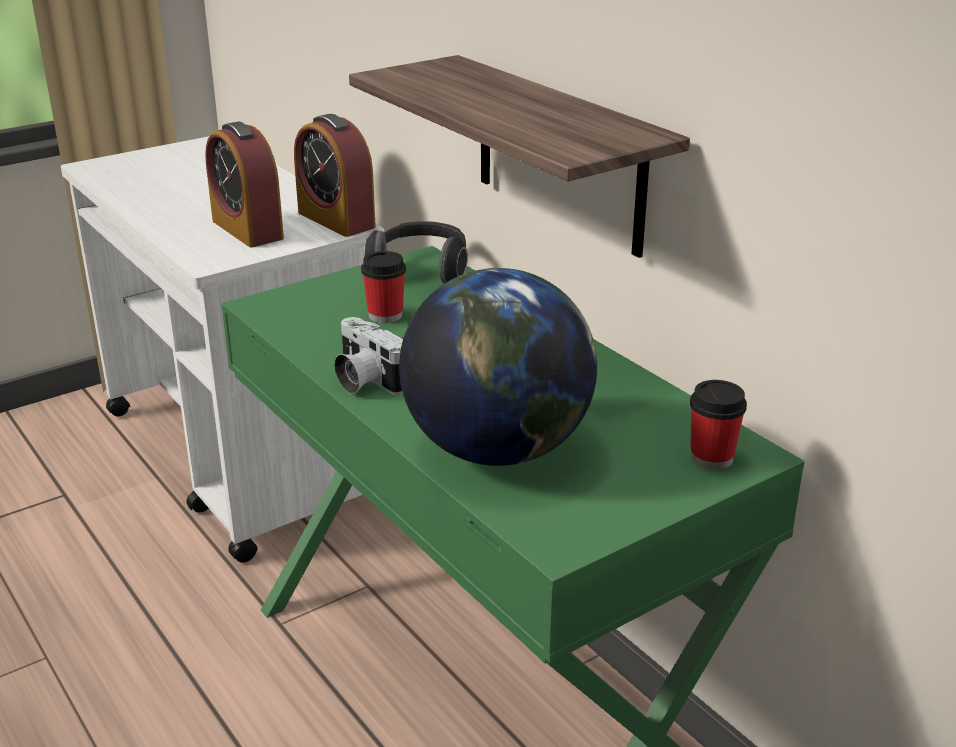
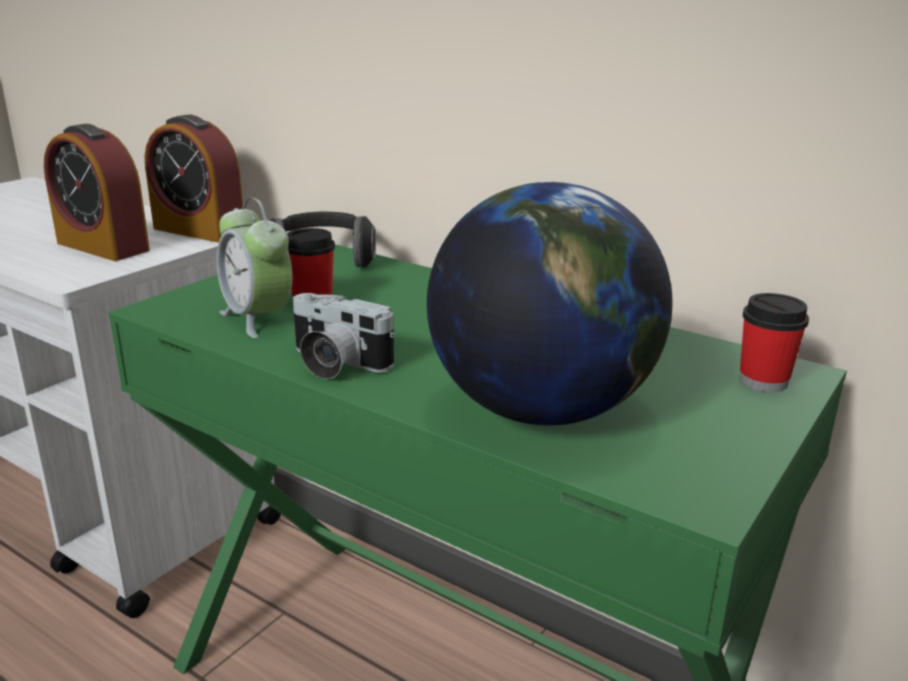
camera: 20 degrees left, 5 degrees down
shelf [349,55,690,258] -> none
none -> alarm clock [216,197,292,338]

